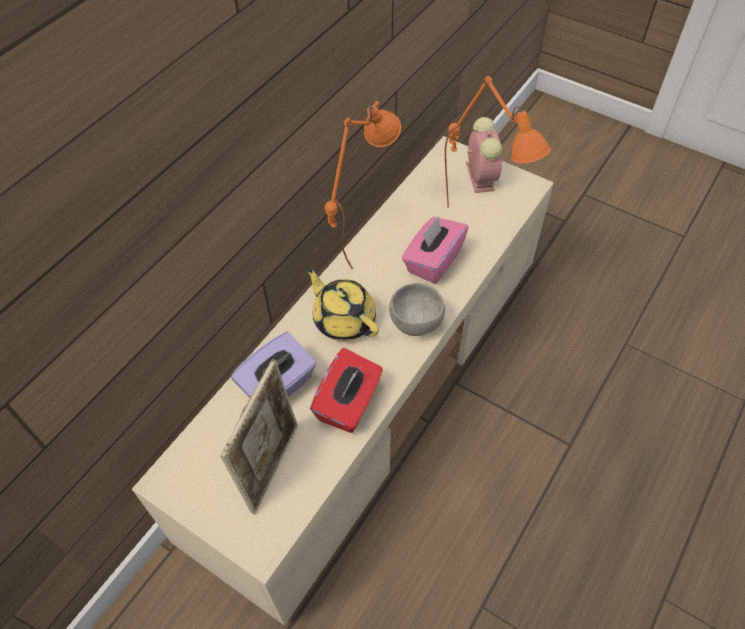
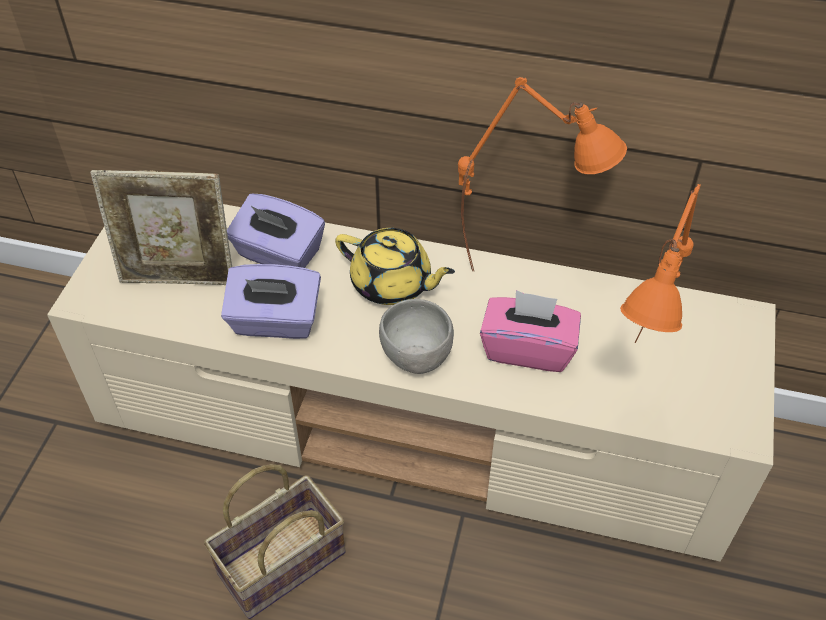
camera: 70 degrees right, 5 degrees down
yellow teapot [306,267,379,341] -> yellow teapot turned 90 degrees clockwise [335,228,455,305]
red tissue box [310,348,383,433] -> purple tissue box [221,264,321,339]
alarm clock [466,117,502,193] -> none
none -> basket [204,464,346,619]

